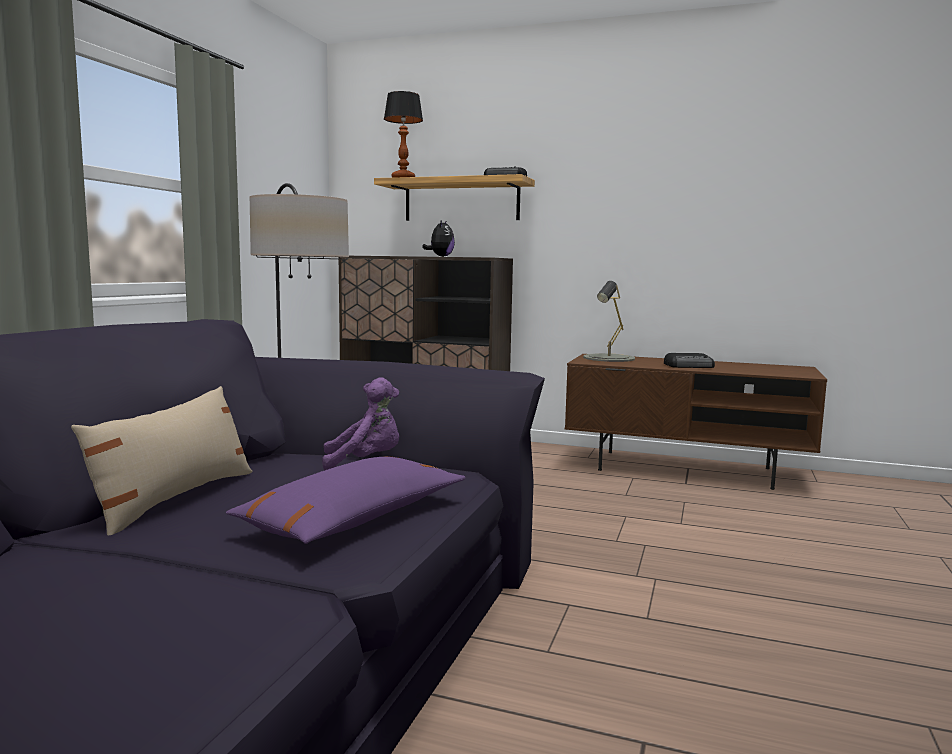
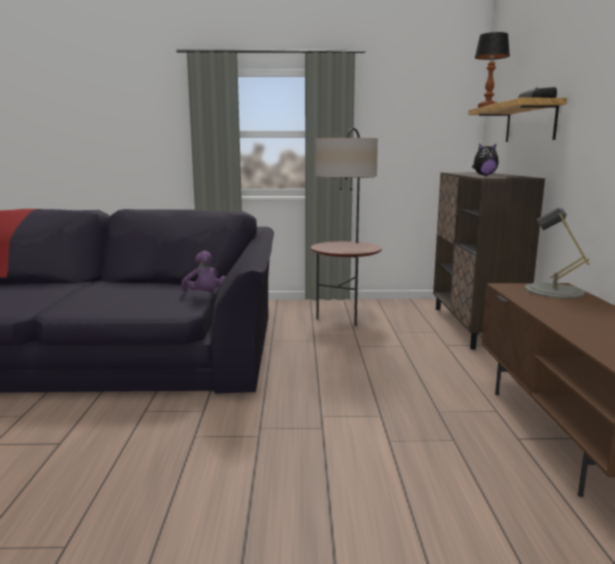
camera: 70 degrees right, 5 degrees up
beige pillow [71,386,252,536] -> none
purple pillow [226,456,465,544] -> none
radio [664,353,715,368] -> none

